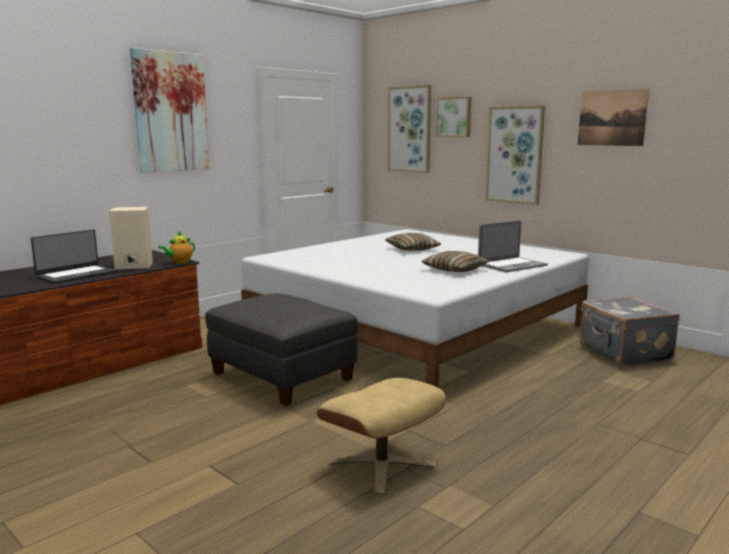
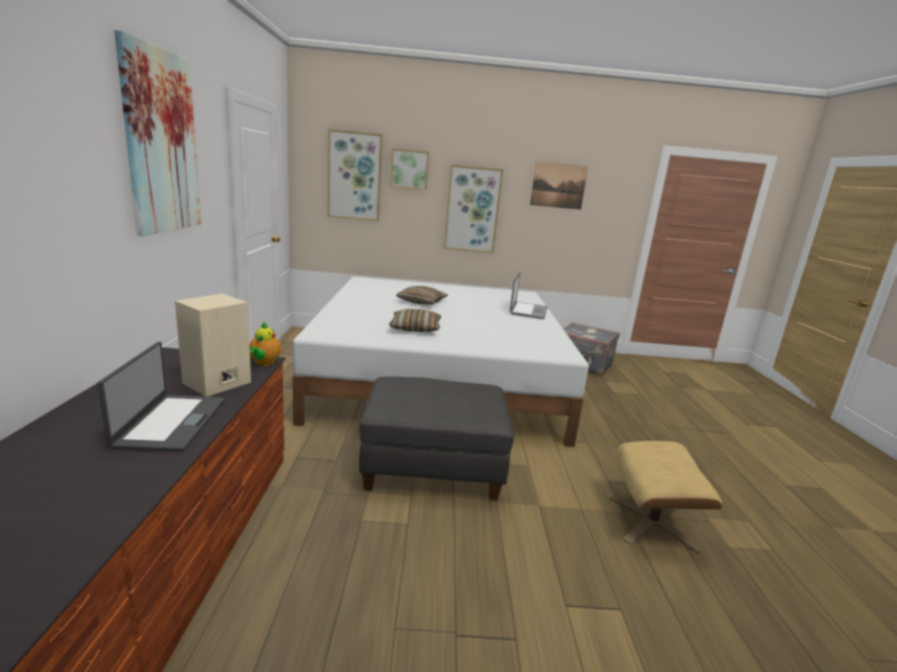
camera: 45 degrees left, 5 degrees up
pillow [422,251,490,272] -> pillow moved to [389,309,441,332]

